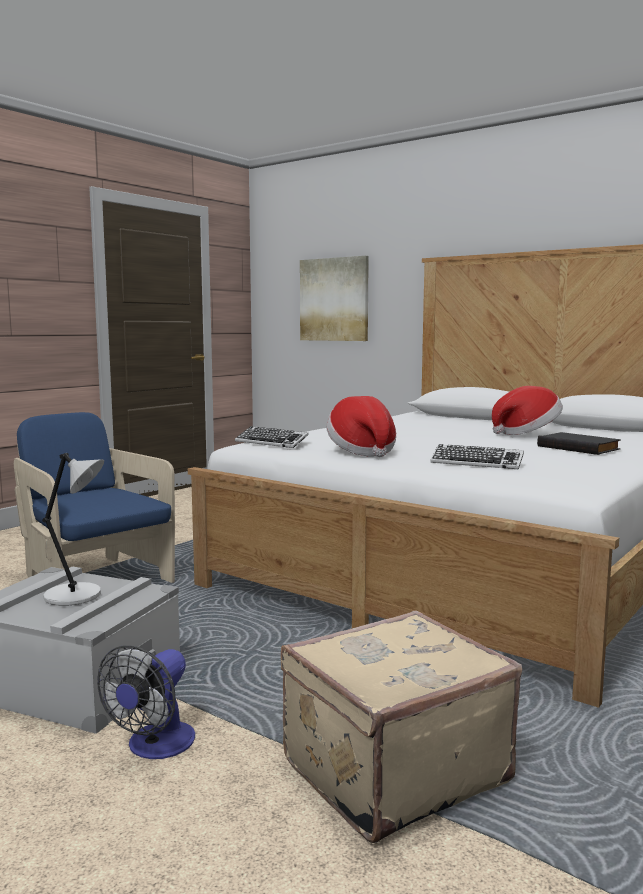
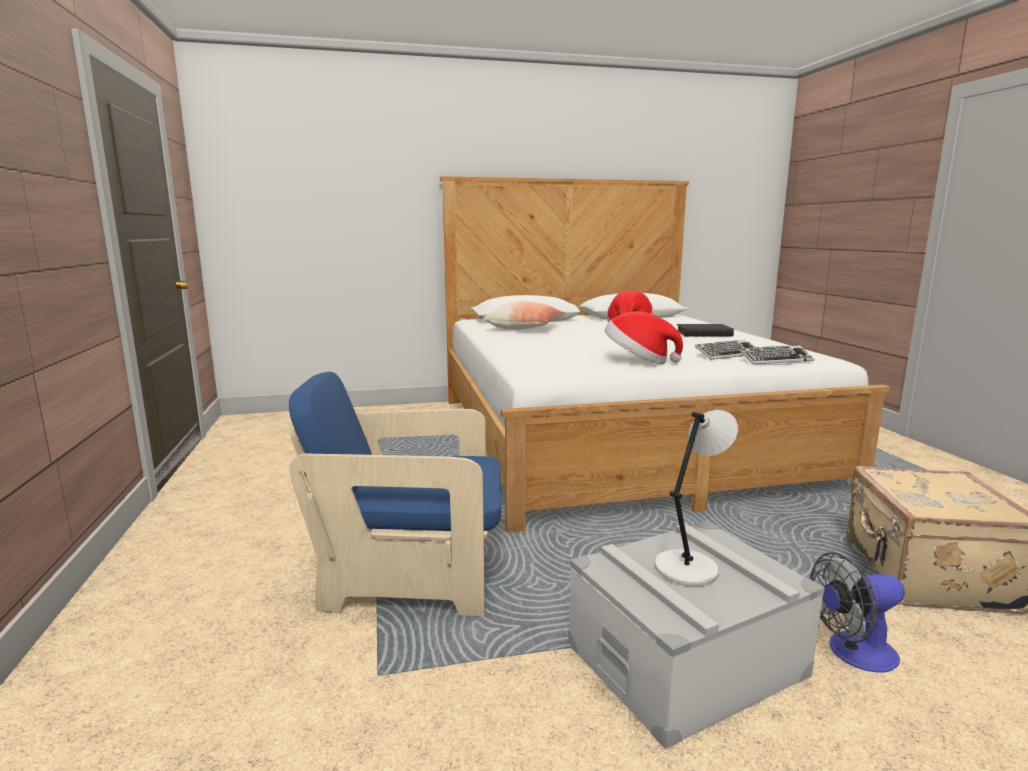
camera: 50 degrees left, 5 degrees up
fan [97,645,195,759] -> fan turned 105 degrees clockwise [810,552,905,673]
keyboard [235,426,309,448] -> keyboard moved to [739,345,815,365]
picture [300,256,369,341] -> none
none -> pillow [484,301,566,330]

